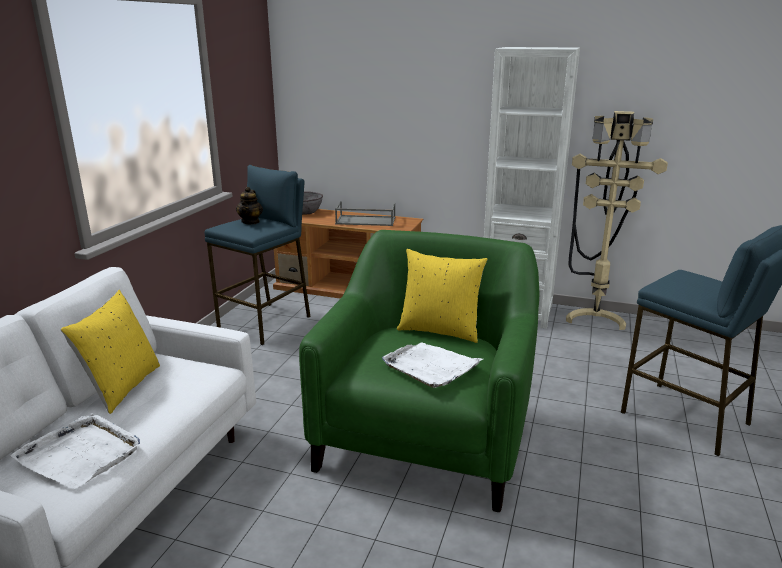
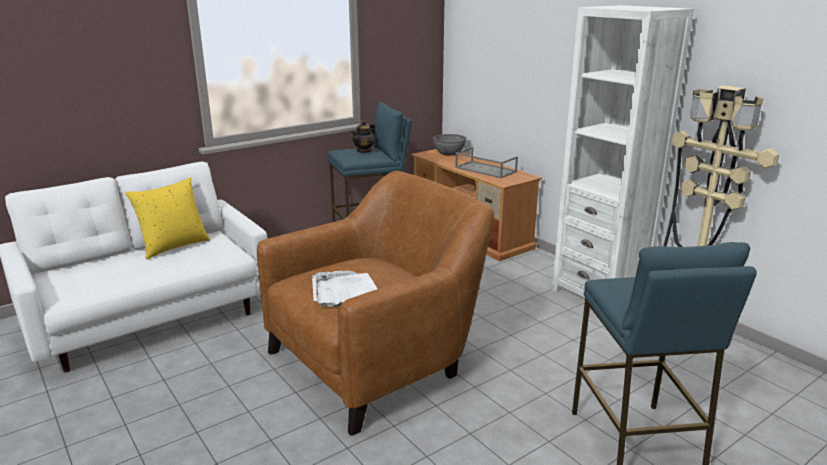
camera: 35 degrees right, 0 degrees up
white tray [10,413,140,489] -> none
green armchair [299,230,540,512] -> brown armchair [257,171,494,436]
yellow pillow [397,249,488,343] -> none

